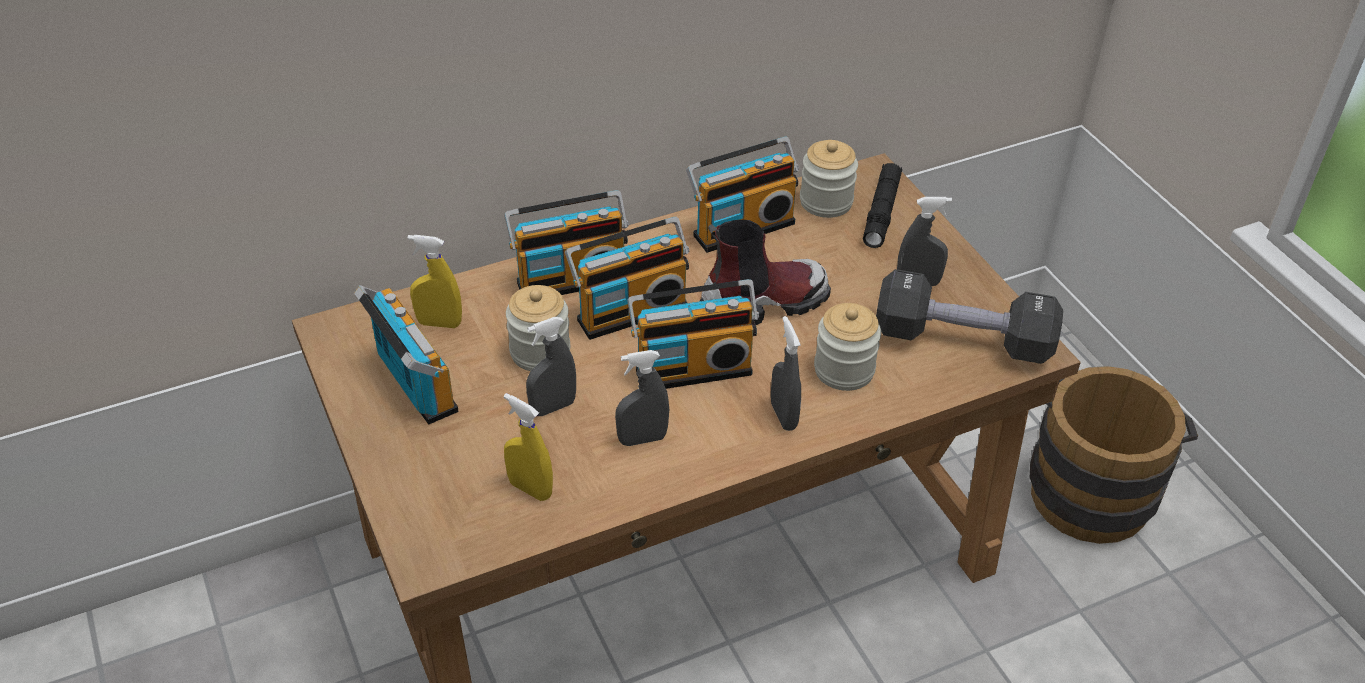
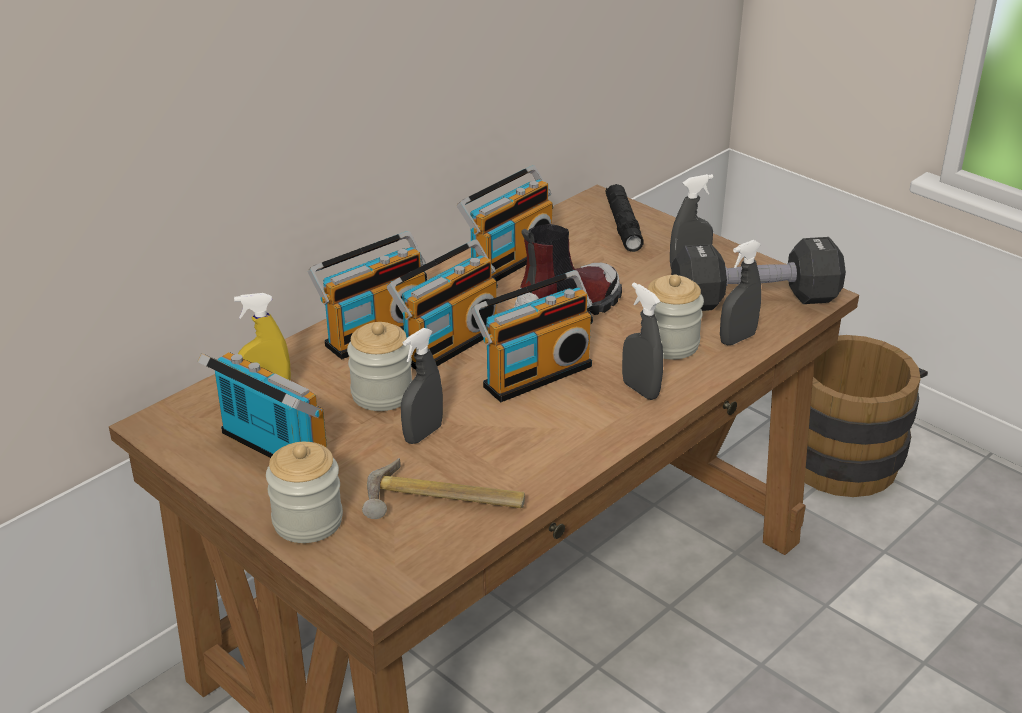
camera: 20 degrees left, 10 degrees down
yellow spray bottle [504,393,553,501] -> hammer [362,458,525,519]
grey spray bottle [615,350,669,446] -> grey spray bottle moved to [720,240,761,345]
jar [800,140,858,218] -> jar moved to [266,442,343,543]

